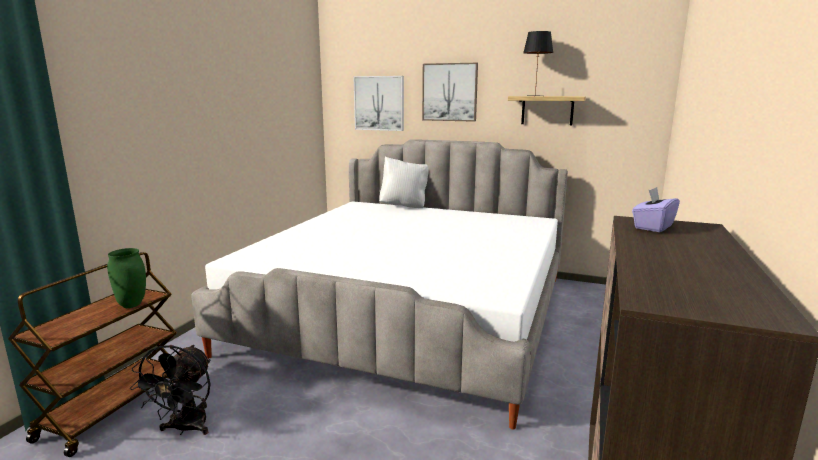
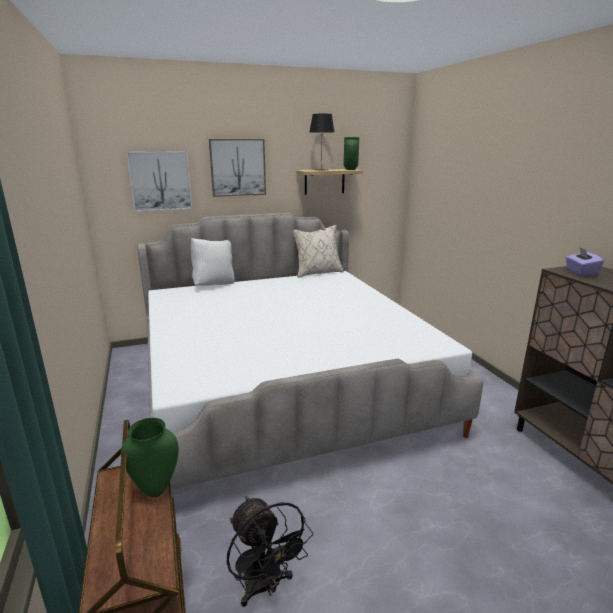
camera: 40 degrees left, 5 degrees up
none -> beige pillow [293,225,344,278]
none -> green vase [344,137,359,170]

